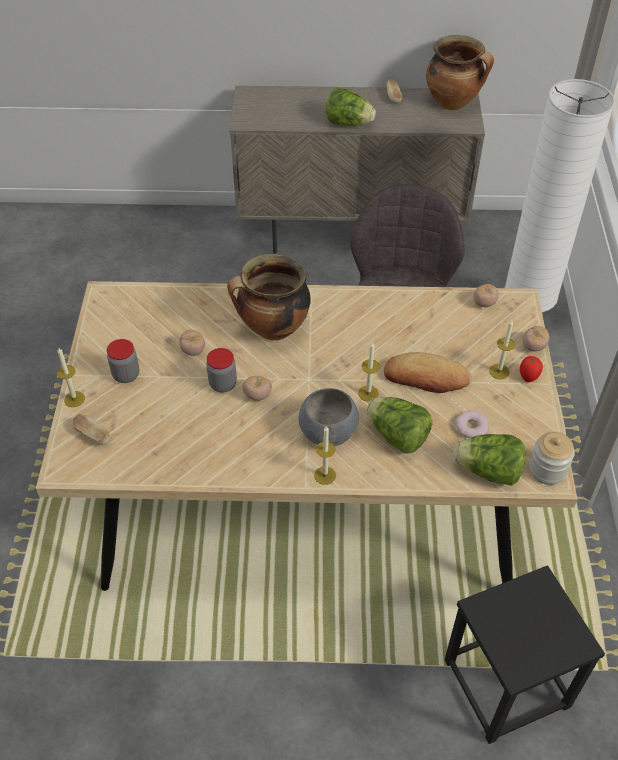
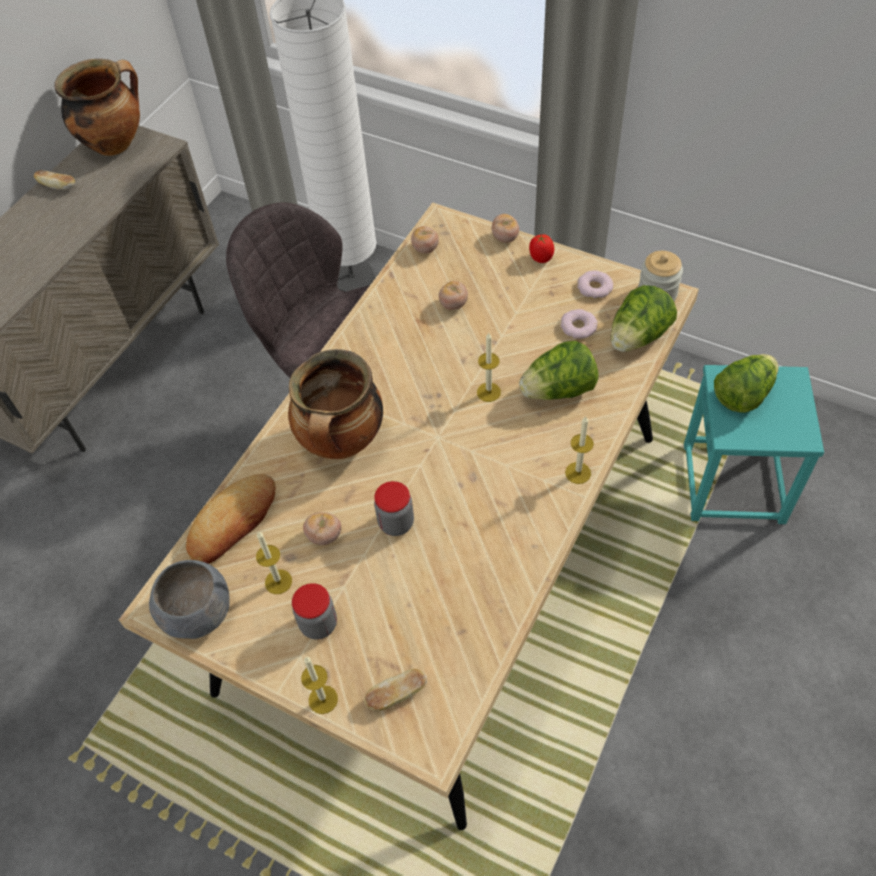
camera: 60 degrees left, 5 degrees up
tomato [243,376,272,401] -> tomato moved to [439,281,468,310]
grey bowl [299,388,359,446] -> grey bowl moved to [149,560,230,639]
lettuce [326,88,376,126] -> lettuce moved to [714,354,778,413]
bread [384,352,472,393] -> bread moved to [186,474,276,564]
black stool [444,566,605,744] -> turquoise stool [684,365,824,524]
candle [489,320,515,379] -> candle moved to [256,531,292,594]
none -> donut [577,271,614,299]

